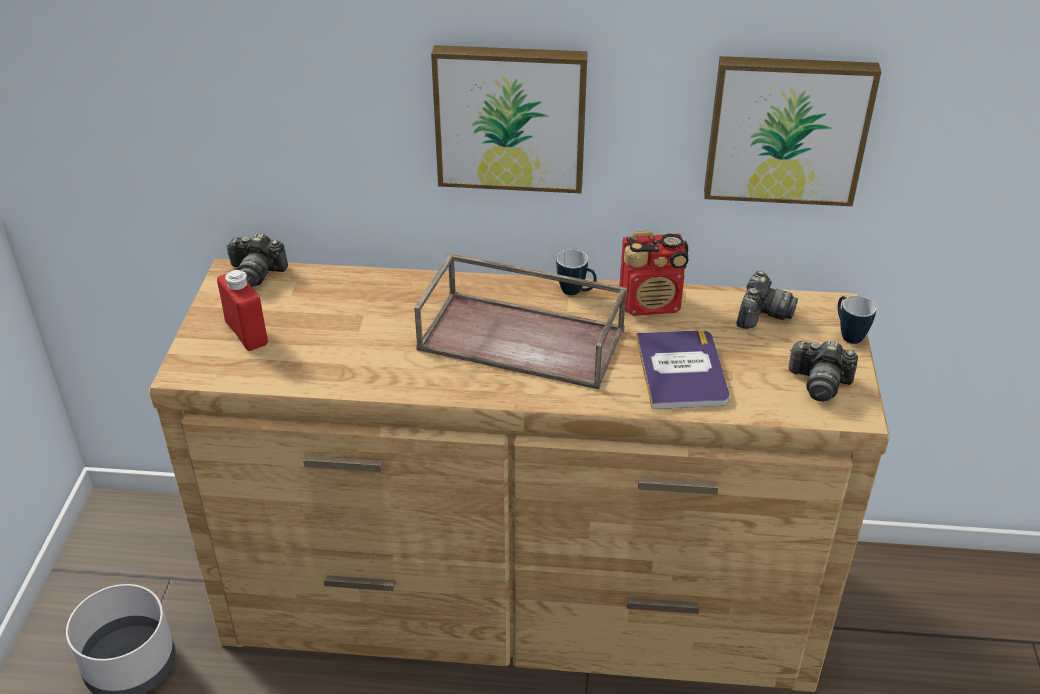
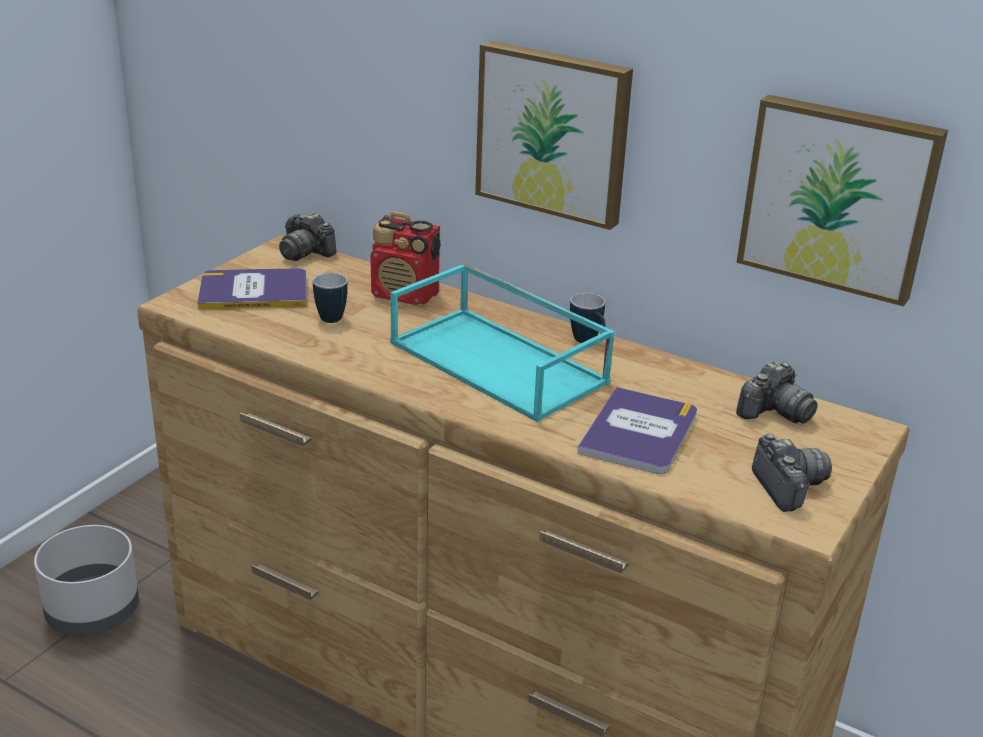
camera: 25 degrees right, 10 degrees down
red bottle [217,270,268,351] -> book [197,268,307,310]
brown tray [414,253,627,389] -> turquoise tray [390,263,615,422]
radio [620,231,688,316] -> radio moved to [370,211,440,305]
camera [789,340,858,402] -> camera turned 150 degrees counterclockwise [752,434,832,512]
mug [838,296,877,344] -> mug moved to [313,273,348,323]

